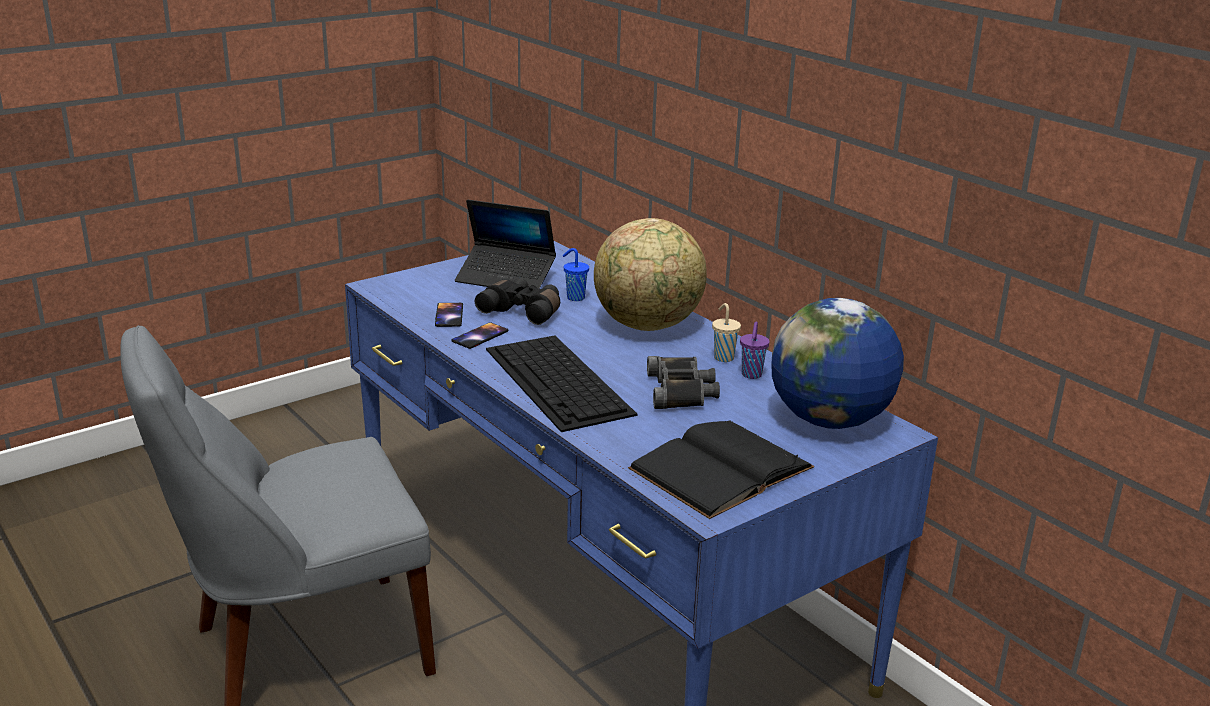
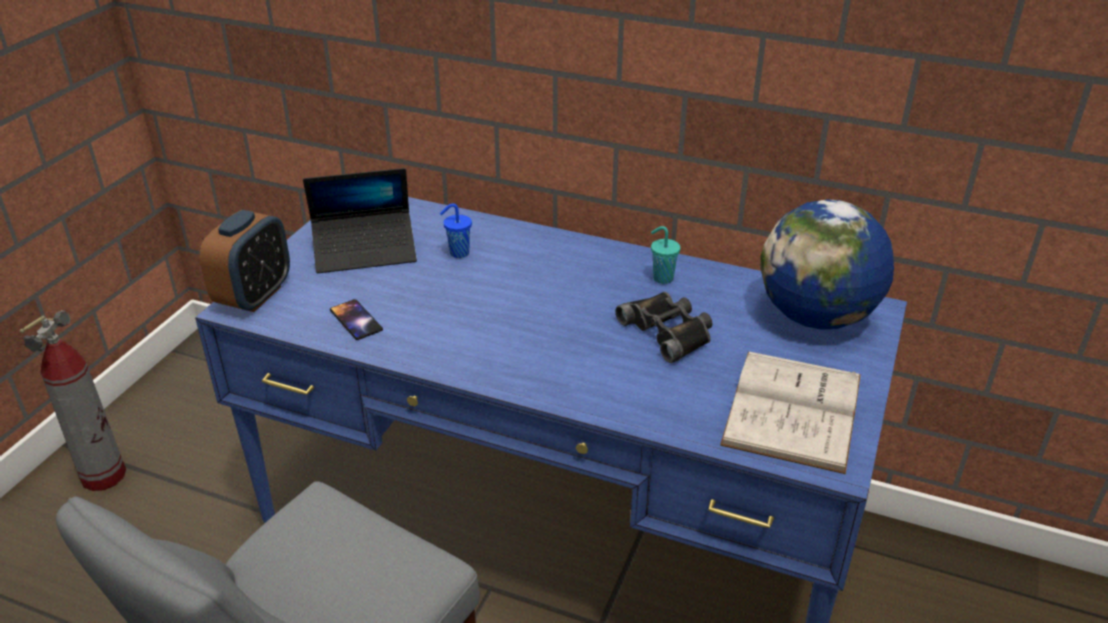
camera: 30 degrees left, 10 degrees up
phone [451,322,508,349] -> none
black binoculars [475,278,560,325] -> none
keyboard [486,335,637,432] -> none
globe [594,218,707,331] -> none
black book [628,420,814,519] -> white book [720,352,861,474]
beige cup [712,303,741,362] -> turquoise cup [651,226,681,284]
purple cup [740,321,770,379] -> none
none -> fire extinguisher [20,310,126,491]
none -> alarm clock [200,210,290,312]

